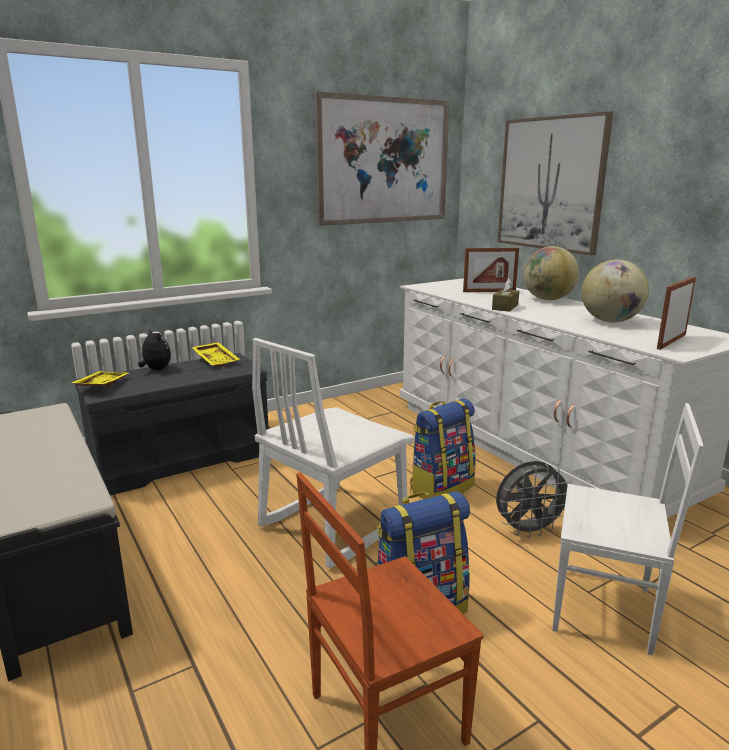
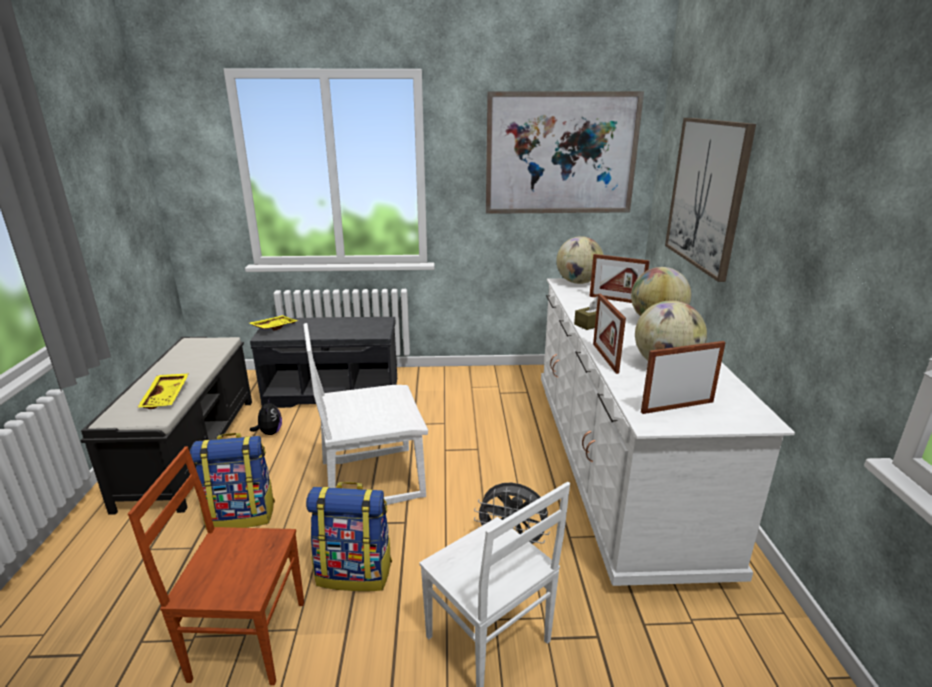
camera: 30 degrees right, 5 degrees up
plush toy [138,328,171,370] -> plush toy moved to [250,397,282,435]
yellow tray [192,342,239,367] -> yellow tray moved to [137,373,189,409]
backpack [410,399,475,499] -> backpack moved to [190,433,275,530]
none -> globe [556,236,604,284]
none -> picture frame [593,294,626,374]

